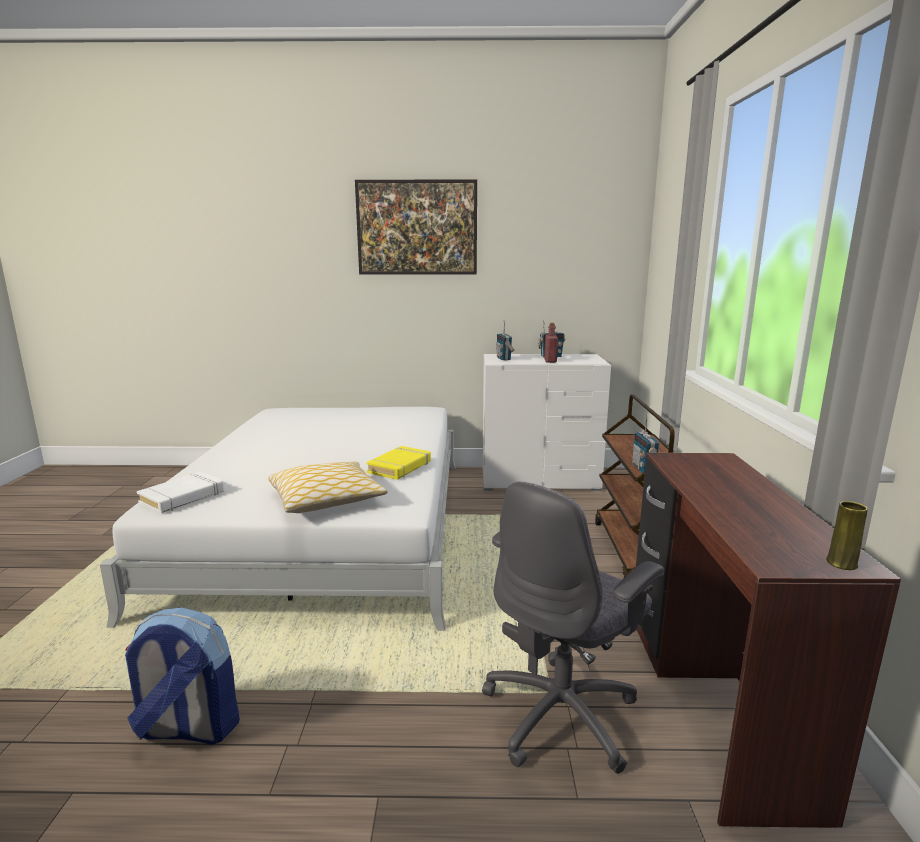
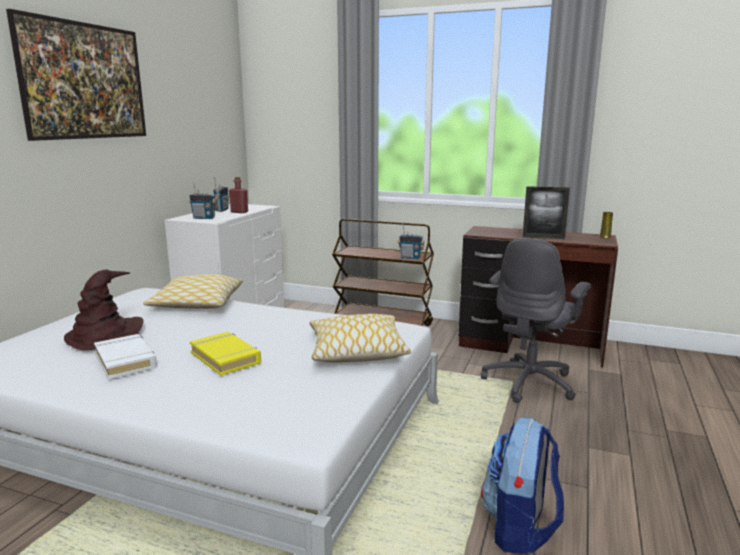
camera: 70 degrees left, 0 degrees up
white book [137,471,224,514] -> white book moved to [94,334,157,379]
yellow book [366,446,431,480] -> yellow book moved to [190,332,261,376]
grey office chair [482,482,664,774] -> grey office chair turned 60 degrees clockwise [481,238,591,403]
none -> brown hat [64,269,144,350]
none -> pillow [143,274,243,309]
none -> picture frame [523,186,570,239]

